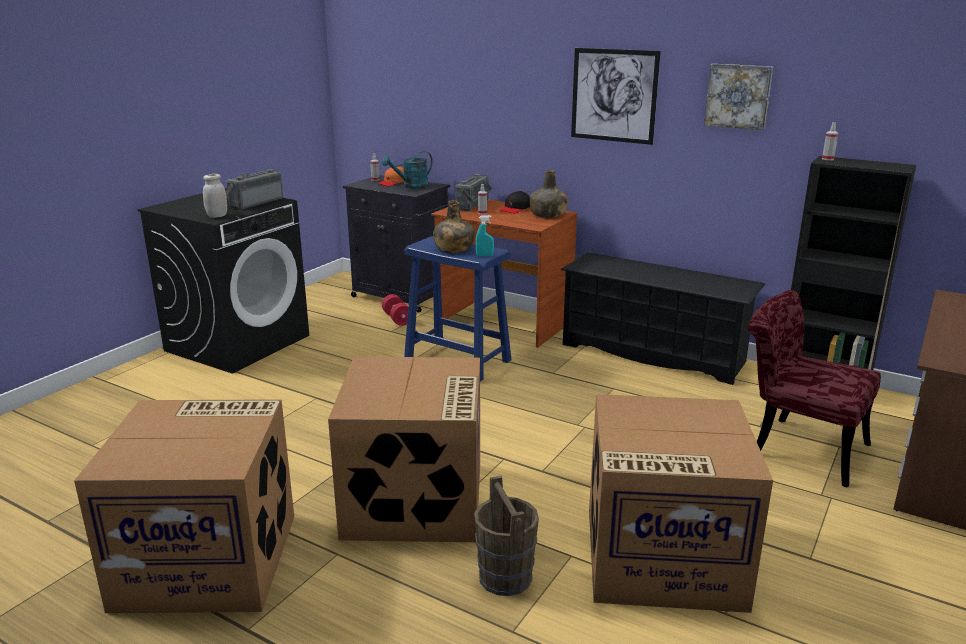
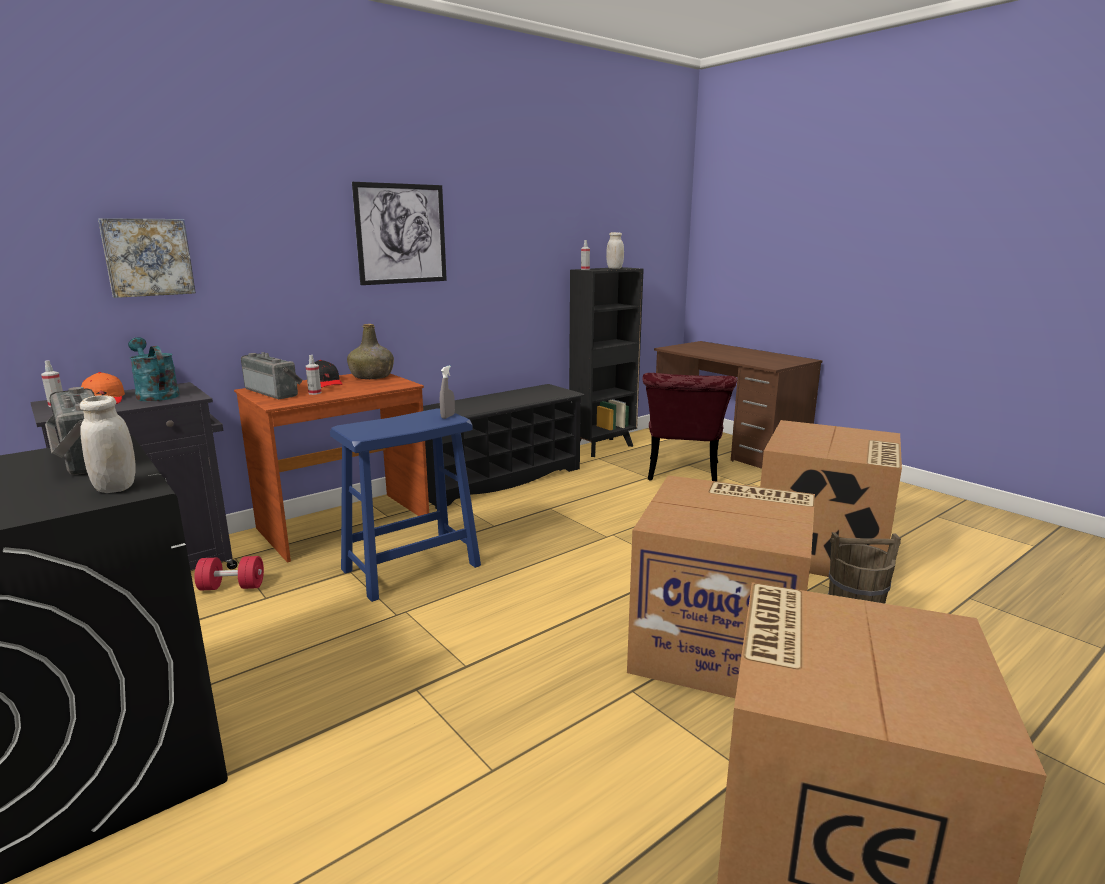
camera: 70 degrees left, 5 degrees down
turquoise watering can [382,151,433,189] -> turquoise watering can turned 150 degrees clockwise [128,337,180,401]
green bottle [433,200,475,253] -> none
turquoise spray bottle [476,215,494,256] -> grey spray bottle [440,365,455,419]
picture [704,64,773,130] -> picture moved to [98,218,196,298]
red chair [748,290,881,488] -> red chair turned 45 degrees counterclockwise [643,373,737,482]
none -> white jar [606,232,624,269]

